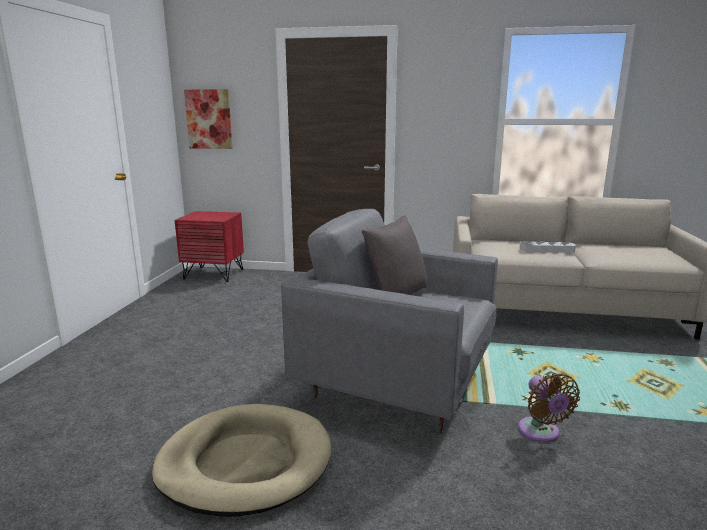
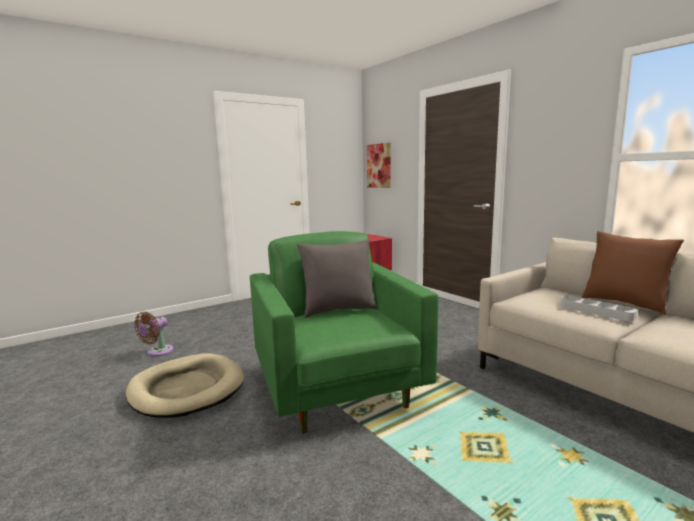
camera: 45 degrees right, 5 degrees down
grey armchair [281,209,498,433] -> green armchair [250,231,438,434]
brown fan [518,373,580,443] -> brown fan moved to [134,312,174,357]
none -> brown pillow [582,231,684,315]

